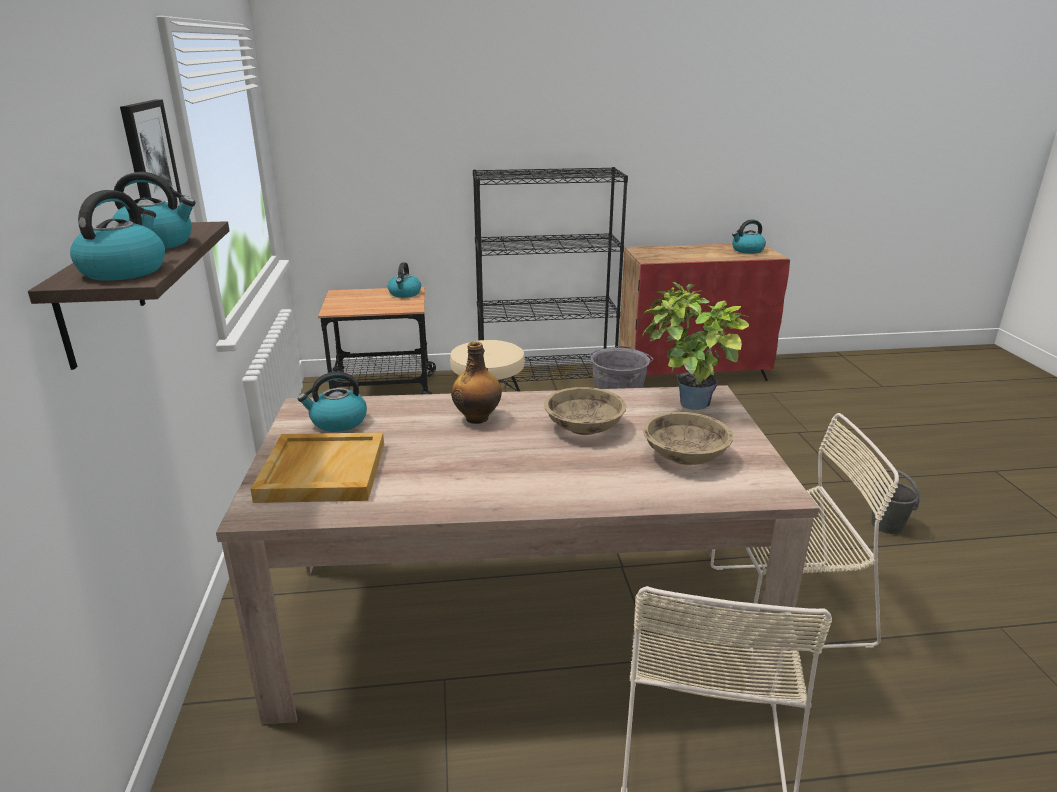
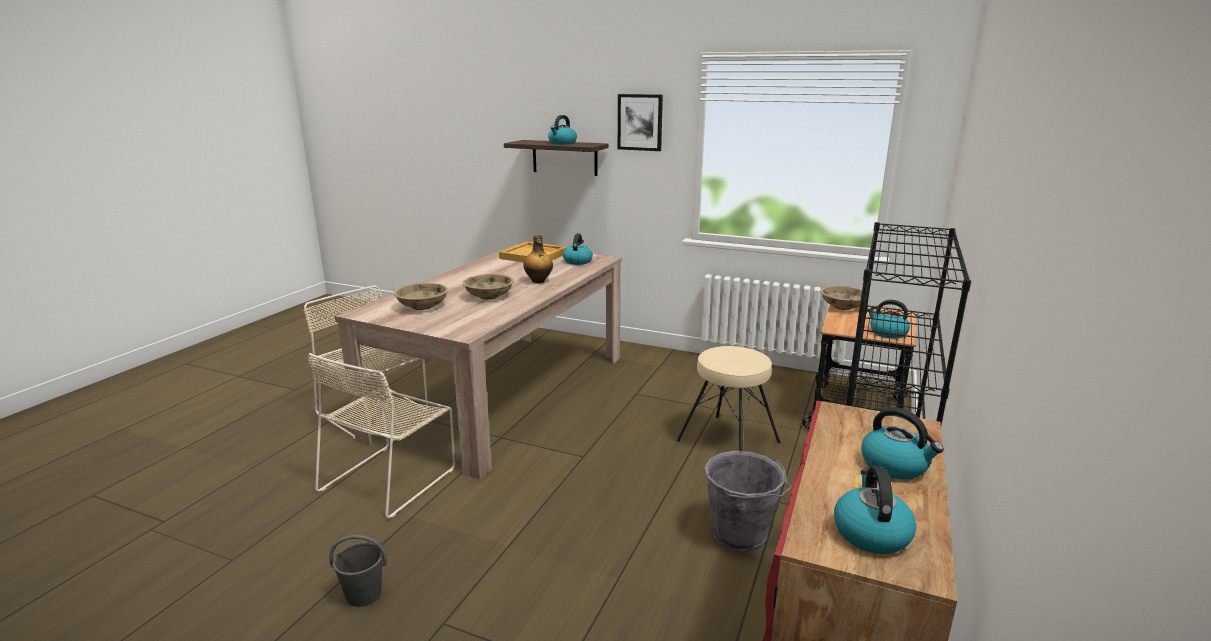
camera: 120 degrees right, 5 degrees down
kettle [70,190,165,281] -> kettle moved to [861,407,944,479]
potted plant [642,282,750,410] -> none
none -> beige bowl [820,286,870,310]

